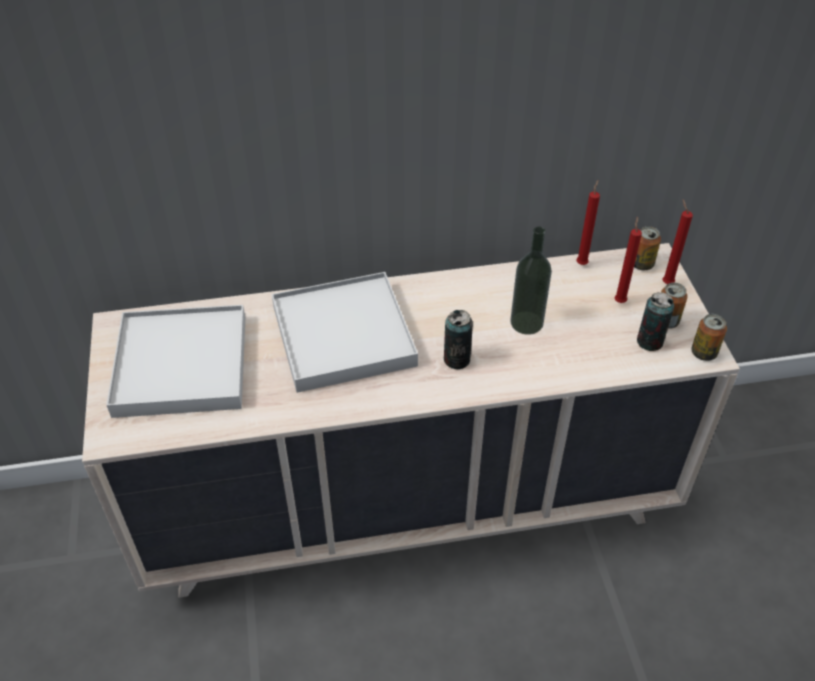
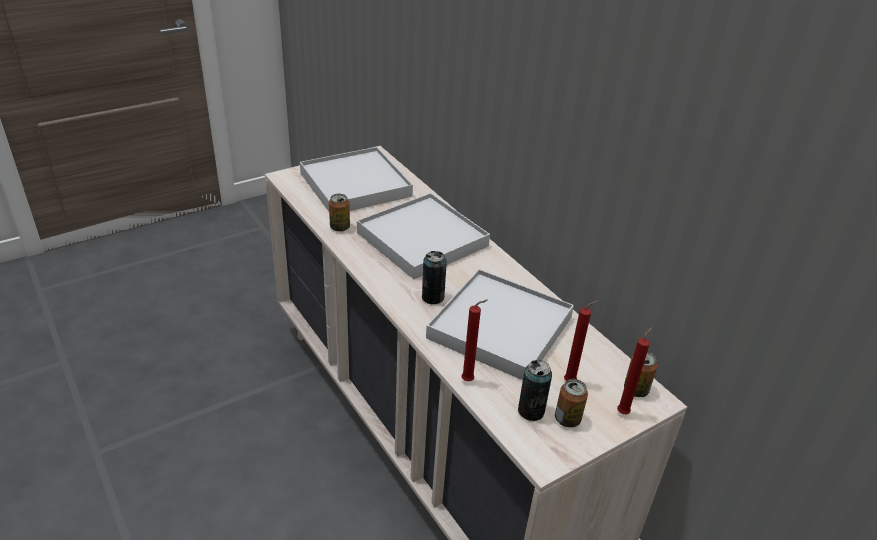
camera: 65 degrees right, 10 degrees down
bottle [510,226,552,335] -> white tray [426,269,574,380]
red candle [576,180,600,265] -> red candle moved to [461,300,488,381]
can [691,314,727,361] -> can moved to [329,194,350,232]

